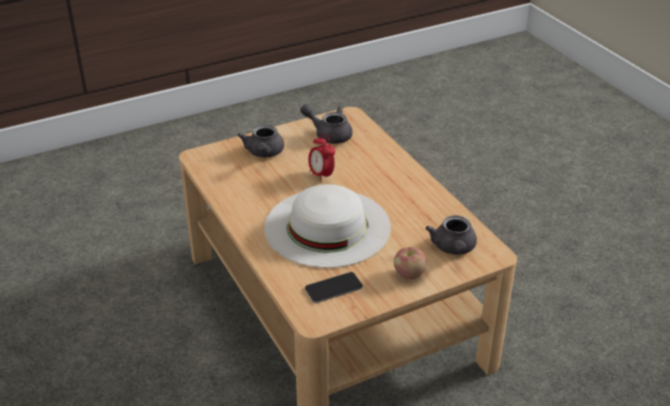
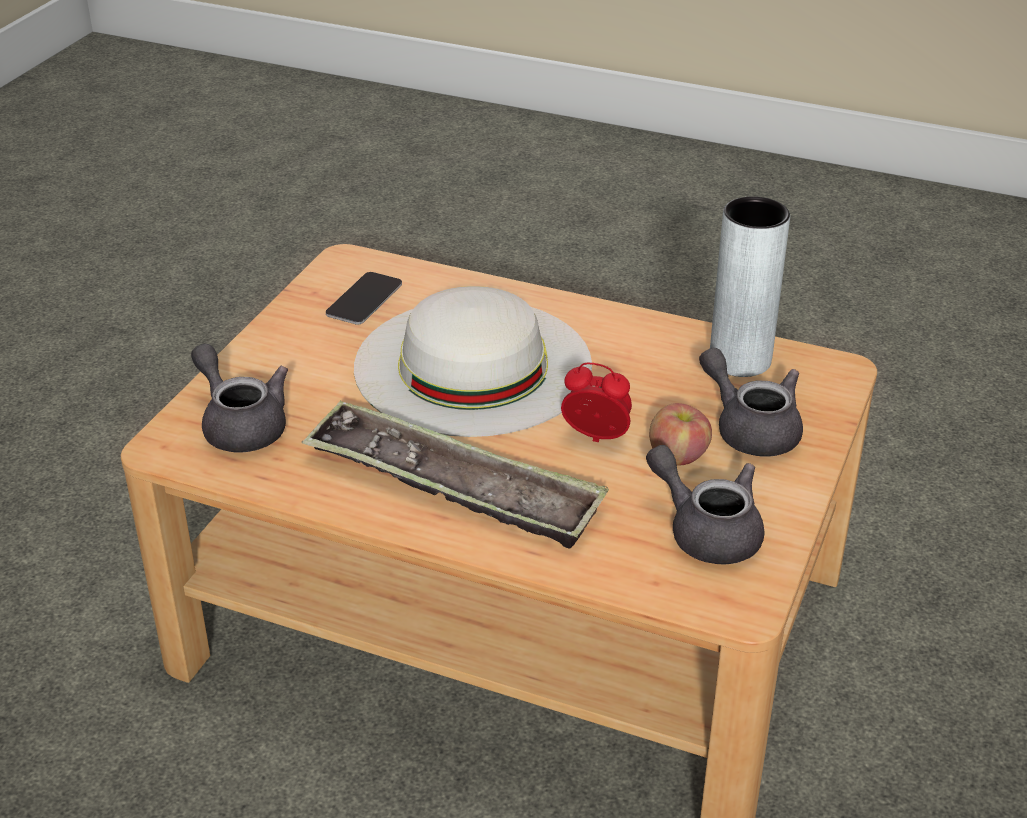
camera: 140 degrees right, 0 degrees up
grey teapot [300,104,352,144] -> grey teapot turned 120 degrees counterclockwise [646,445,764,565]
apple [394,247,426,280] -> apple moved to [649,403,712,466]
none -> tray [302,400,609,549]
none -> grey vase [710,196,790,377]

